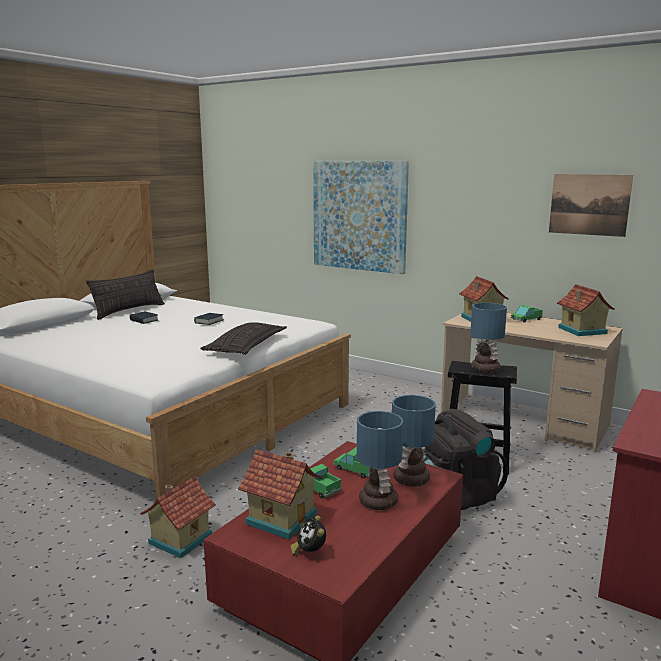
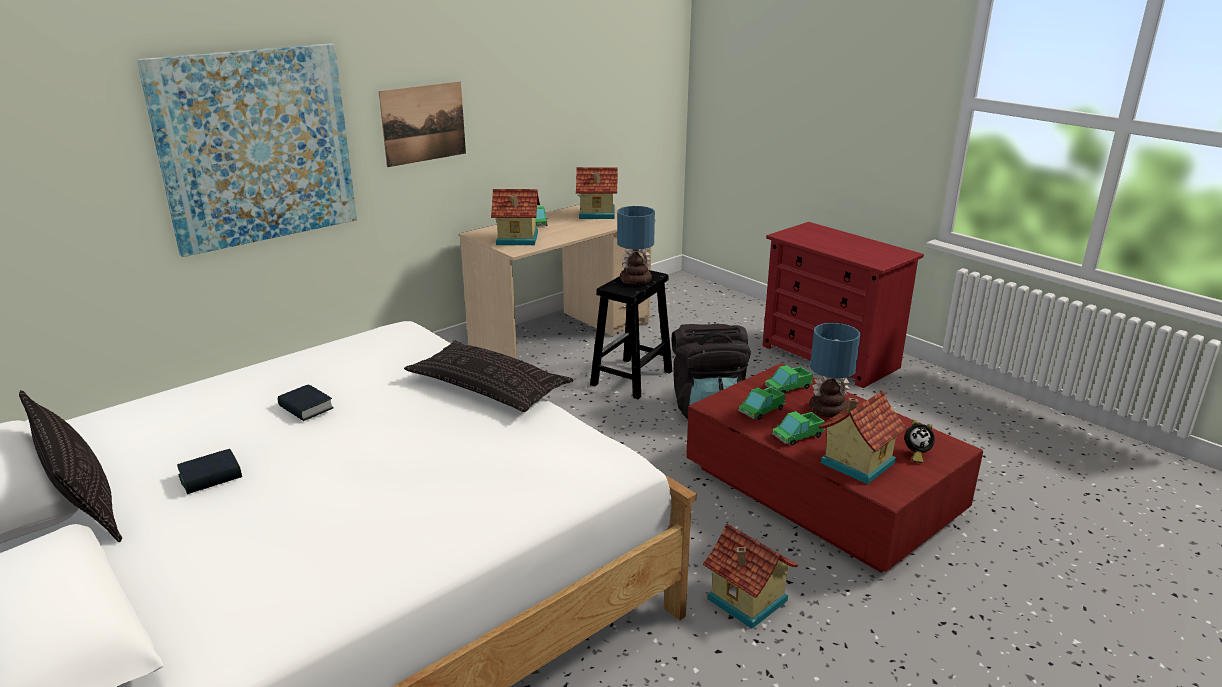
camera: 75 degrees left, 10 degrees up
table lamp [392,395,436,487] -> toy truck [765,365,813,394]
picture [549,174,633,237] -> picture moved to [379,82,466,167]

